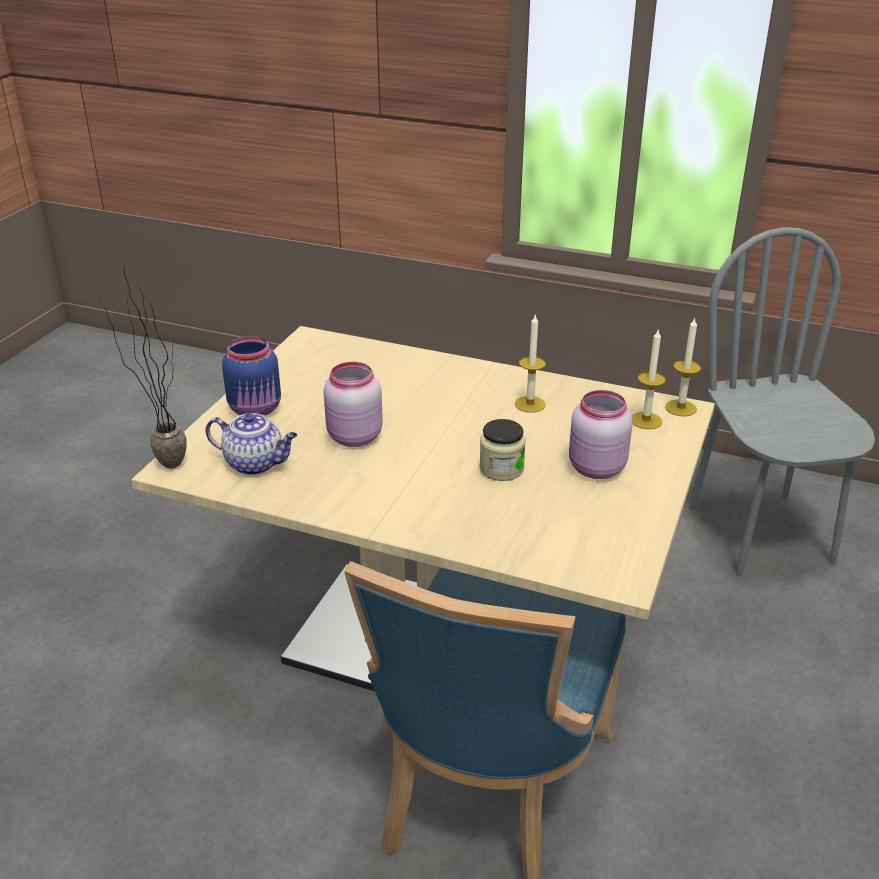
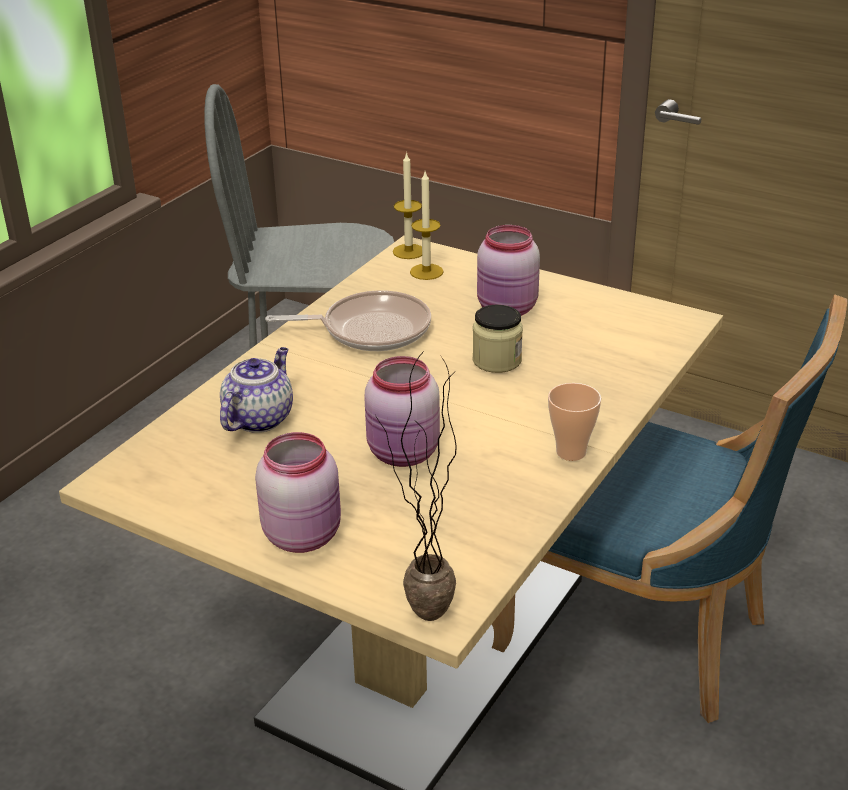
camera: 80 degrees left, 0 degrees up
teapot [205,413,297,475] -> teapot moved to [220,347,293,433]
blue jar [222,336,281,416] -> pink jar [255,432,341,553]
candle [515,315,546,413] -> frying pan [265,290,431,351]
none -> cup [548,383,601,461]

